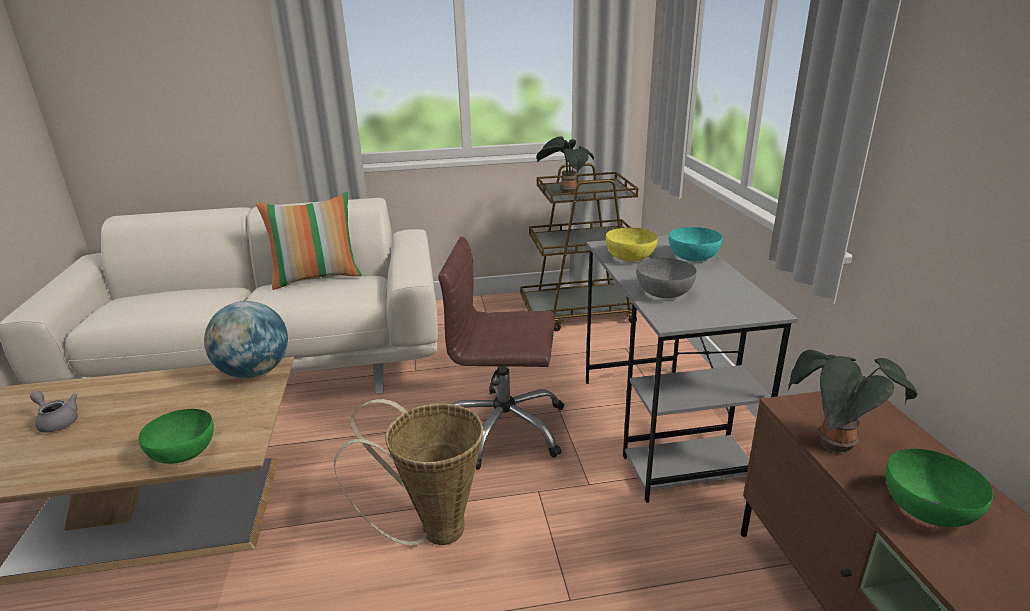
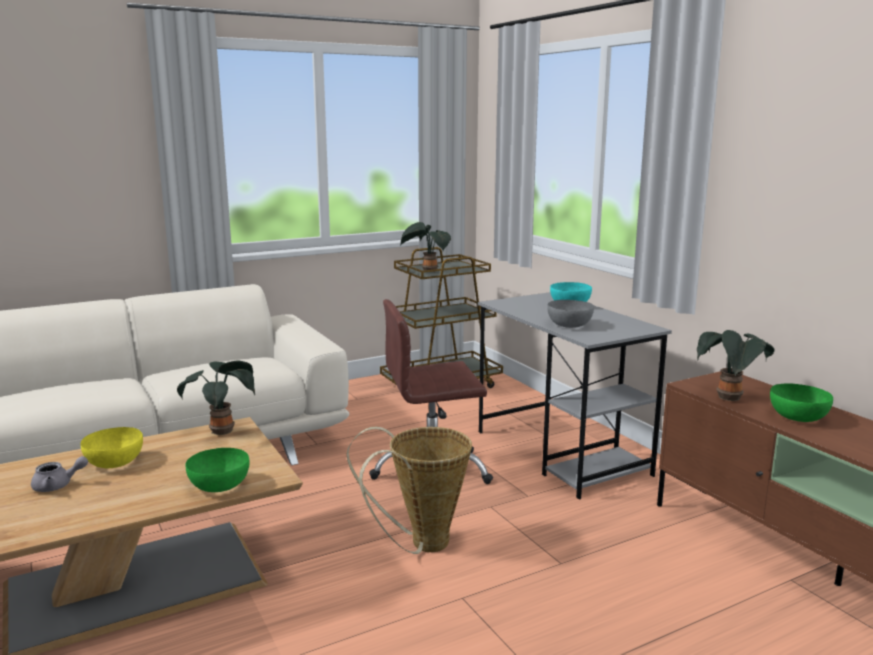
camera: 20 degrees left, 10 degrees down
grey teapot [30,391,78,432] -> grey teapot turned 150 degrees clockwise [31,456,88,492]
globe [204,301,288,378] -> potted plant [177,361,255,435]
pillow [256,192,362,290] -> none
yellow bowl [606,228,658,262] -> yellow bowl moved to [81,427,143,468]

